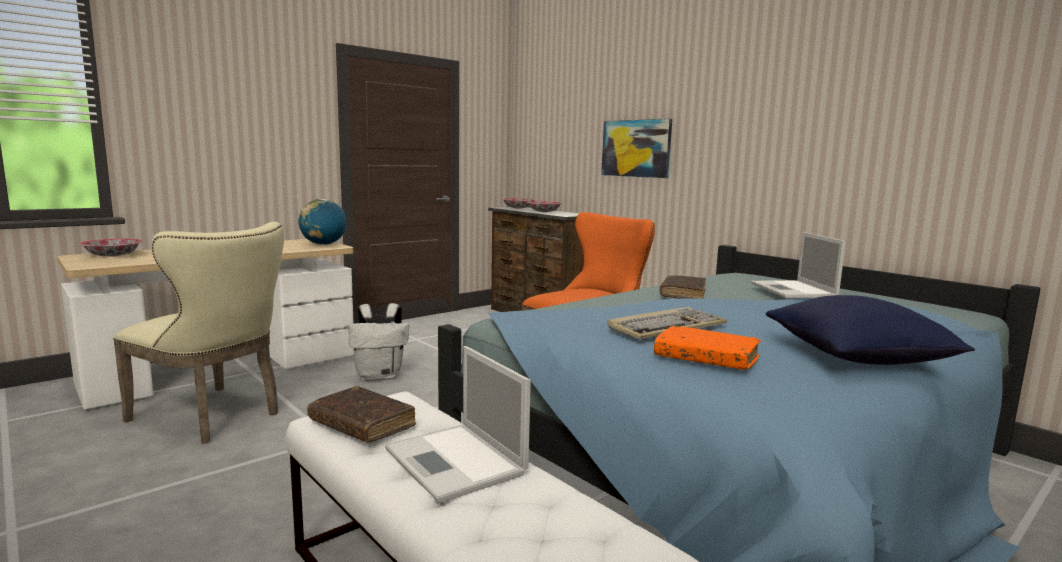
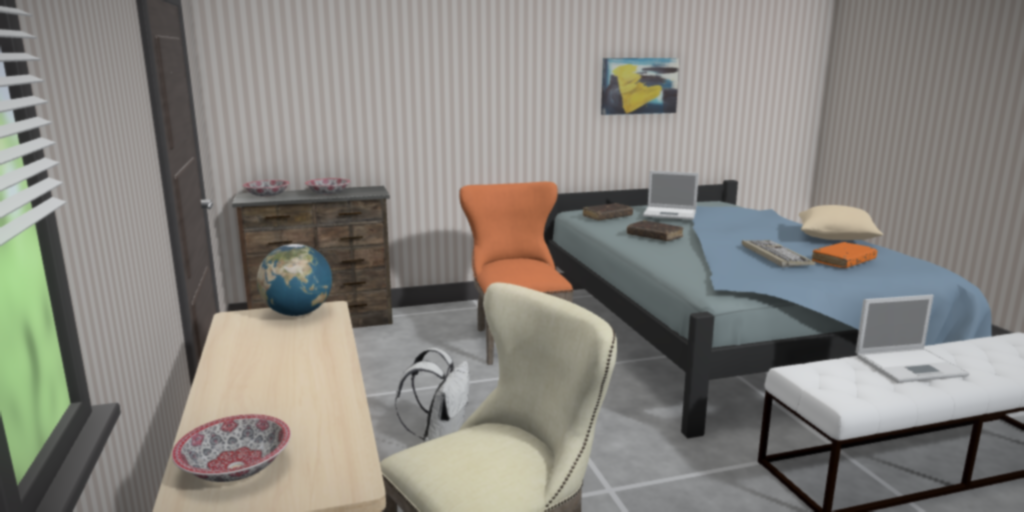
camera: 65 degrees left, 5 degrees up
brown book [307,386,416,443] -> brown book moved to [583,203,633,221]
picture [601,119,672,178] -> picture moved to [601,58,680,115]
blue pillow [766,295,975,365] -> beige pillow [799,205,883,240]

